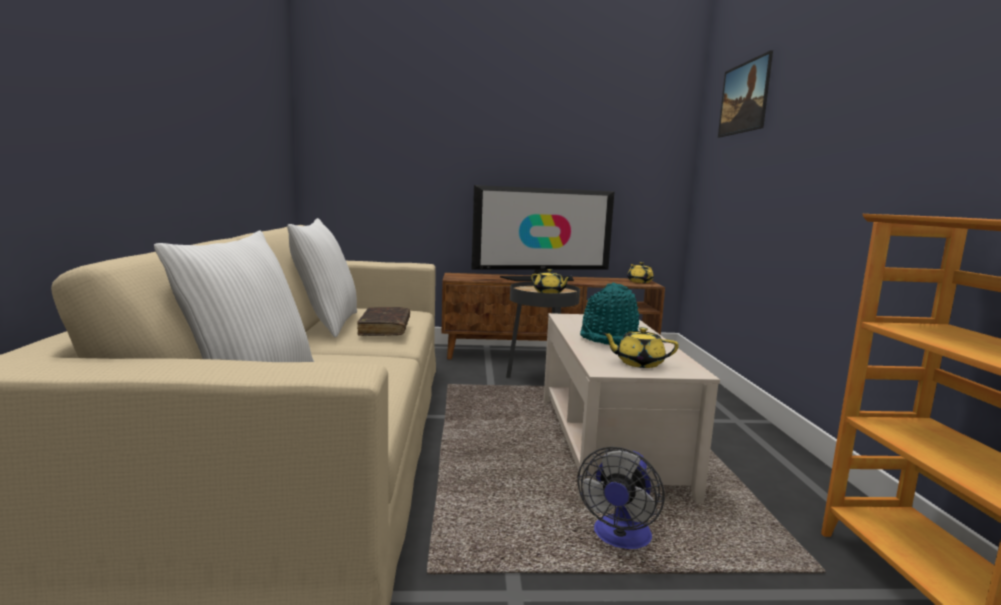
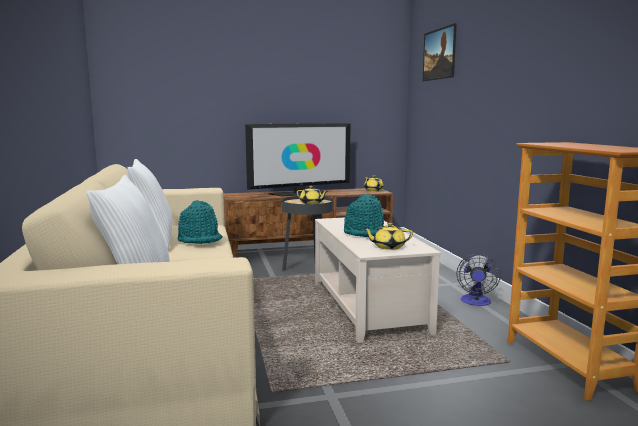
camera: 10 degrees left, 0 degrees up
brown book [357,307,410,336] -> turquoise hat [177,200,223,244]
fan [577,447,665,549] -> fan moved to [456,254,501,306]

